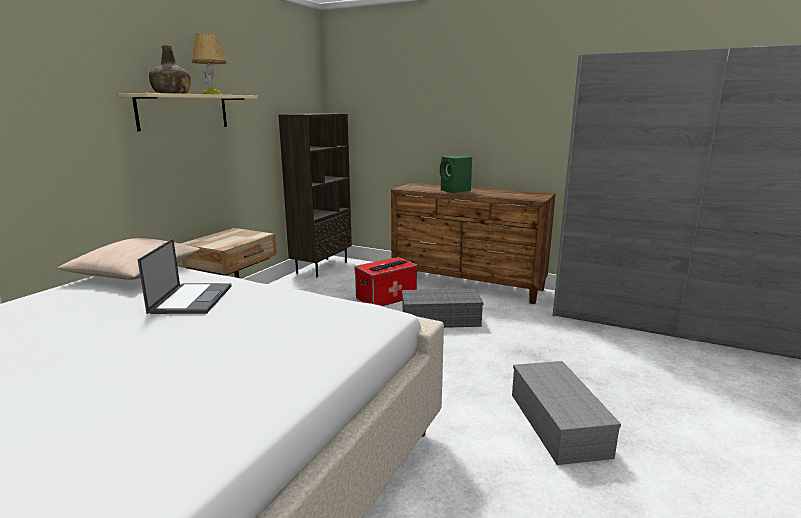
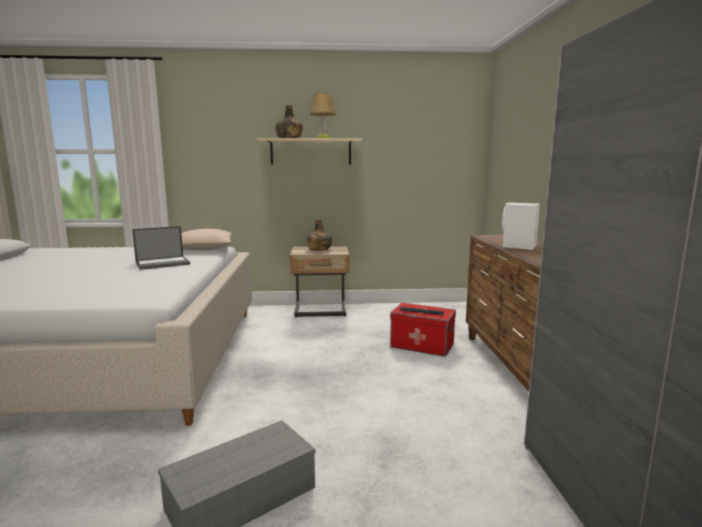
camera: 60 degrees right, 5 degrees down
brown bookcase [278,113,352,277] -> none
grey storage box [402,289,483,328] -> none
green speaker [440,156,472,193] -> white speaker [502,202,540,250]
none -> green bottle [306,219,332,251]

